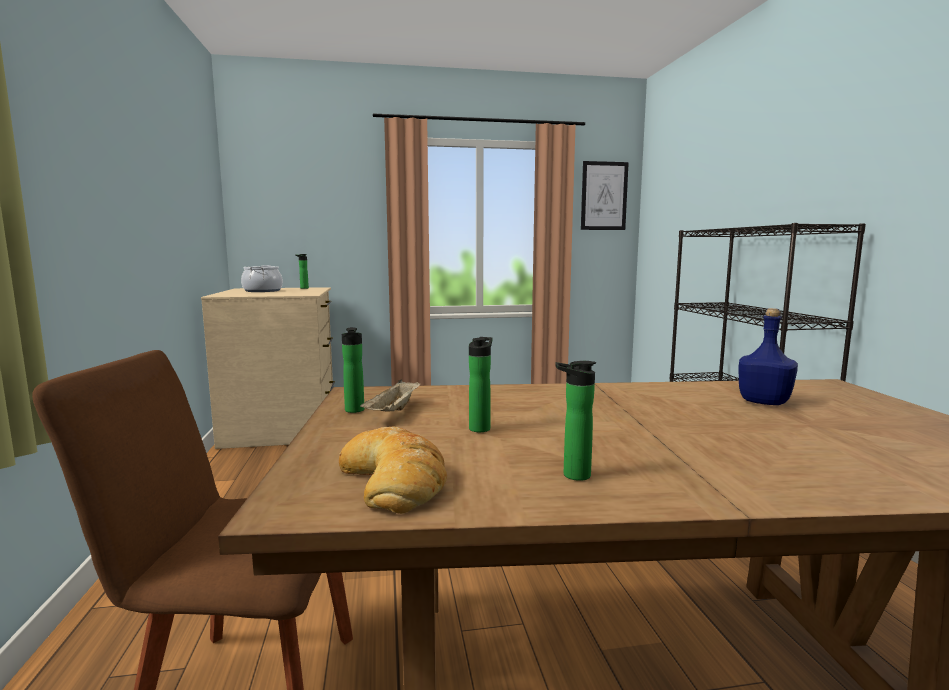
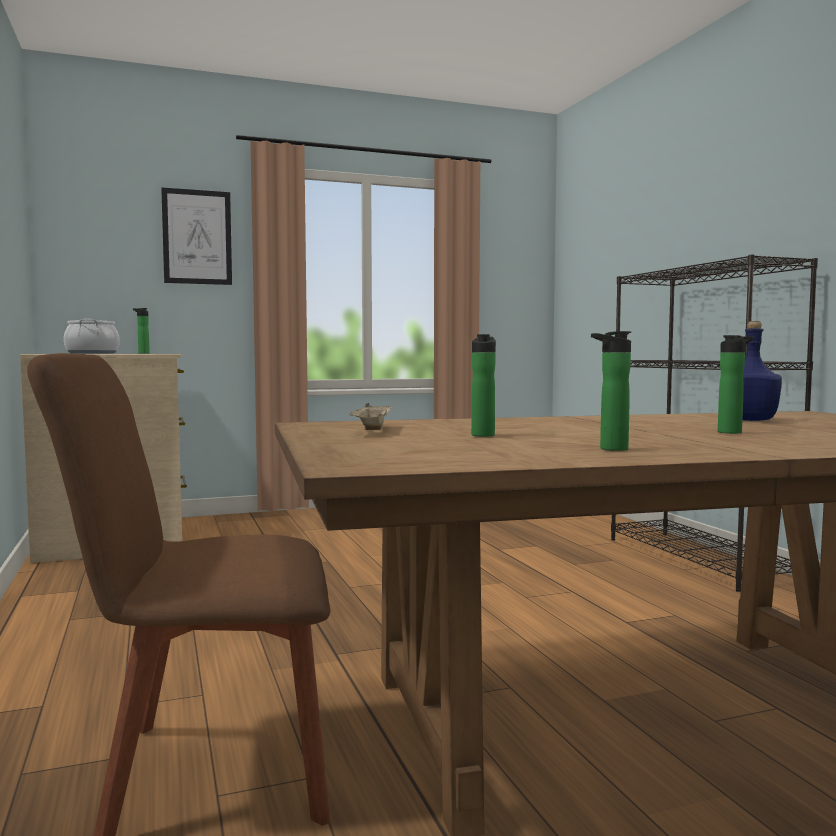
camera: 10 degrees left, 5 degrees down
bread [339,426,447,514] -> none
bottle [342,327,364,413] -> bottle moved to [718,335,754,434]
picture [581,161,629,230] -> picture moved to [161,188,232,285]

